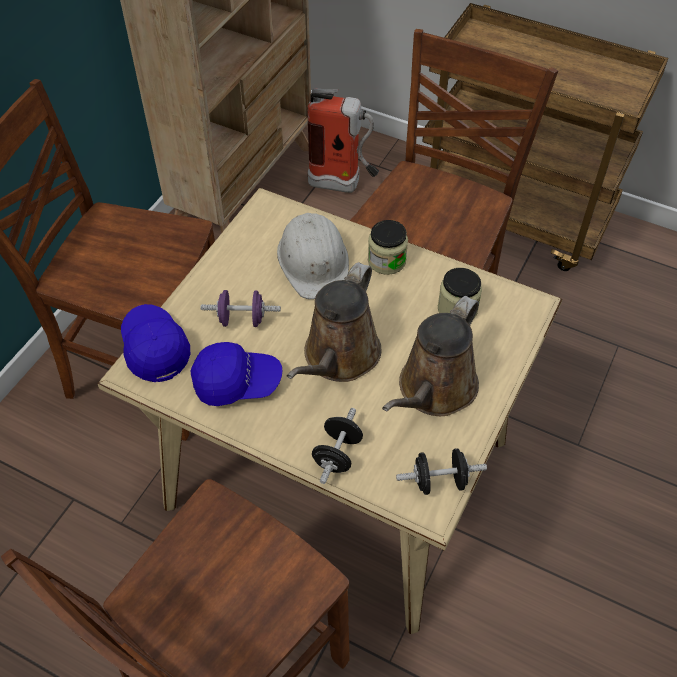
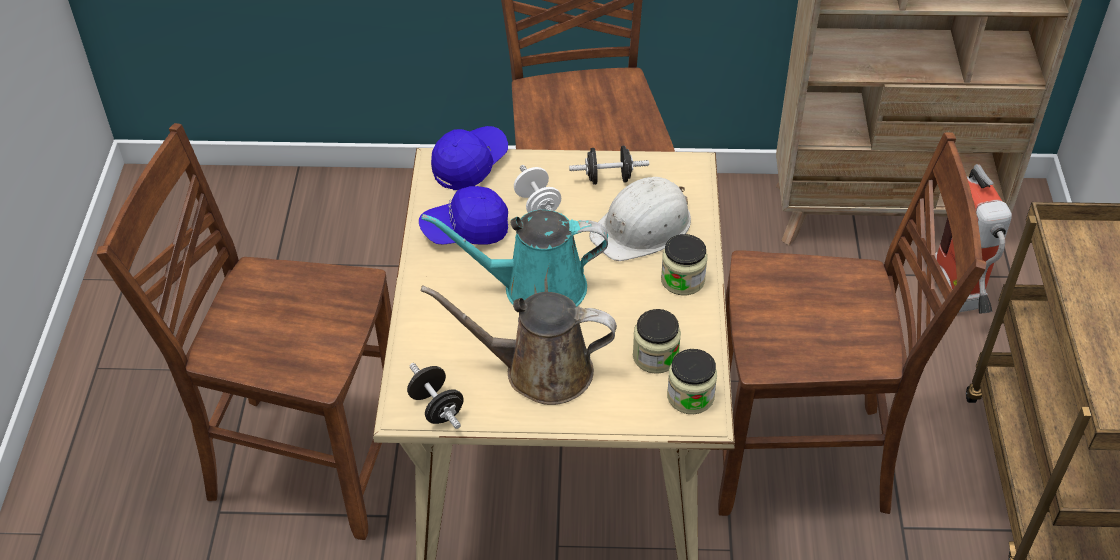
camera: 65 degrees right, 5 degrees down
blue cap [190,342,282,406] -> blue cap turned 105 degrees clockwise [419,186,508,245]
purple dumbbell [201,290,281,327] -> white dumbbell [514,165,561,213]
brown watering can [287,262,381,382] -> turquoise watering can [421,210,608,307]
black dumbbell [312,408,363,484] -> black dumbbell moved to [569,146,649,185]
none -> jar [667,349,717,414]

